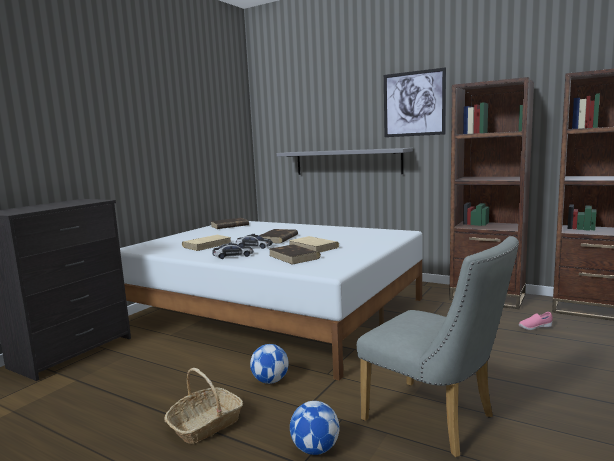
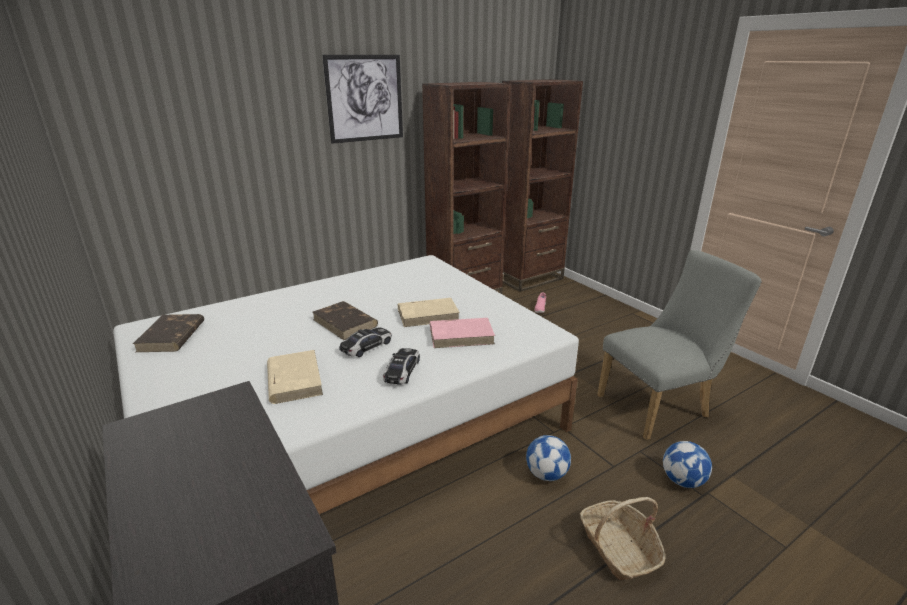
camera: 65 degrees left, 15 degrees up
brown book [269,244,321,265] -> pink book [430,318,495,348]
grey shelf [277,148,413,175] -> none

